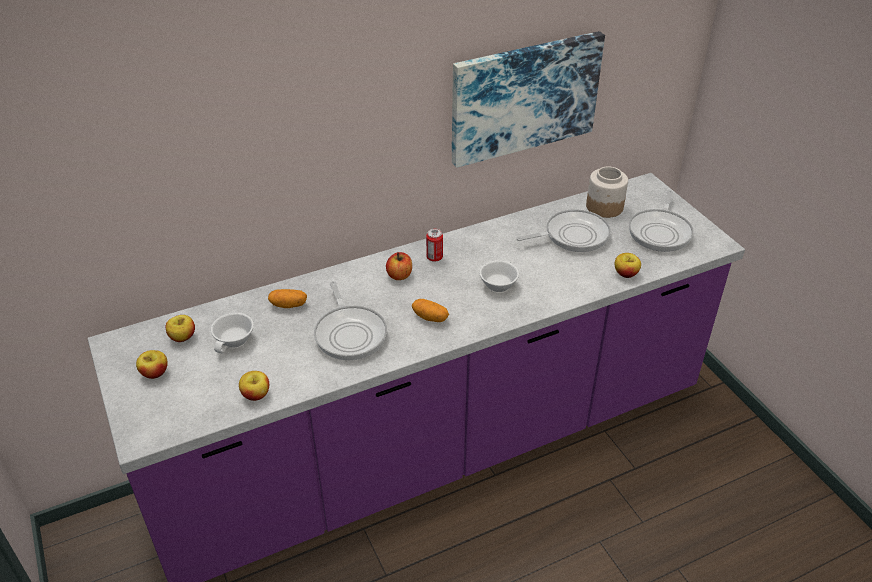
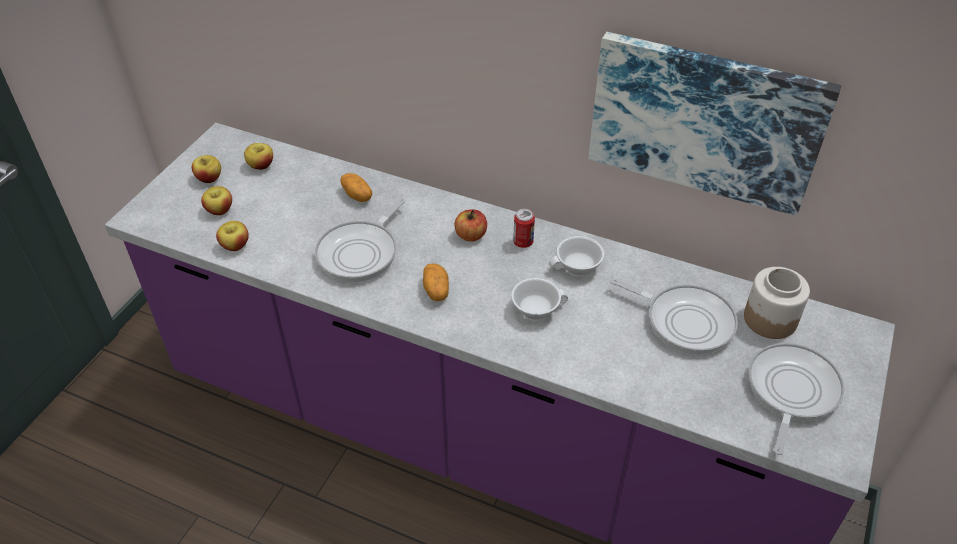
camera: 50 degrees right, 5 degrees up
white cup [211,313,254,353] -> white cup moved to [549,236,604,277]
apple [615,253,641,278] -> apple moved to [201,186,232,215]
frying pan [629,190,694,252] -> frying pan turned 135 degrees clockwise [749,343,845,455]

